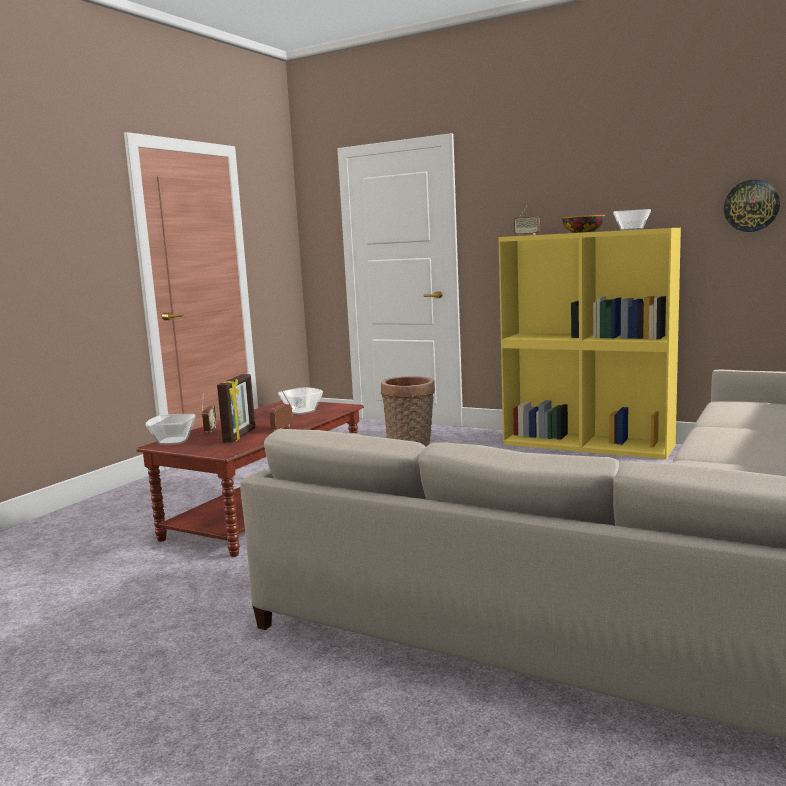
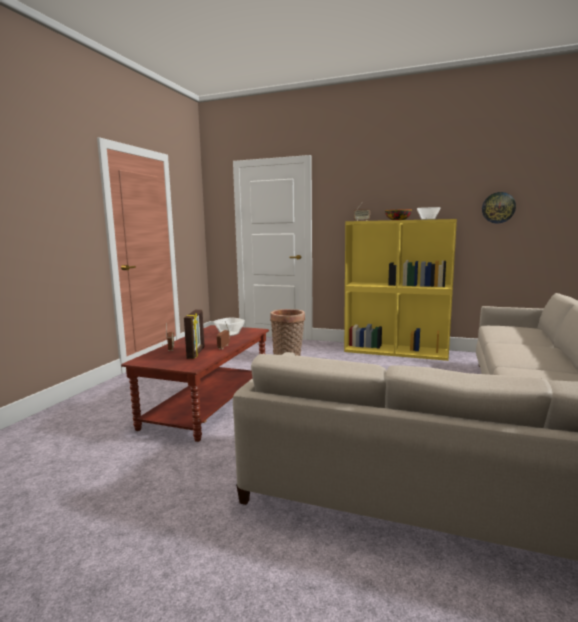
camera: 10 degrees left, 0 degrees up
bowl [146,414,196,445] -> none

